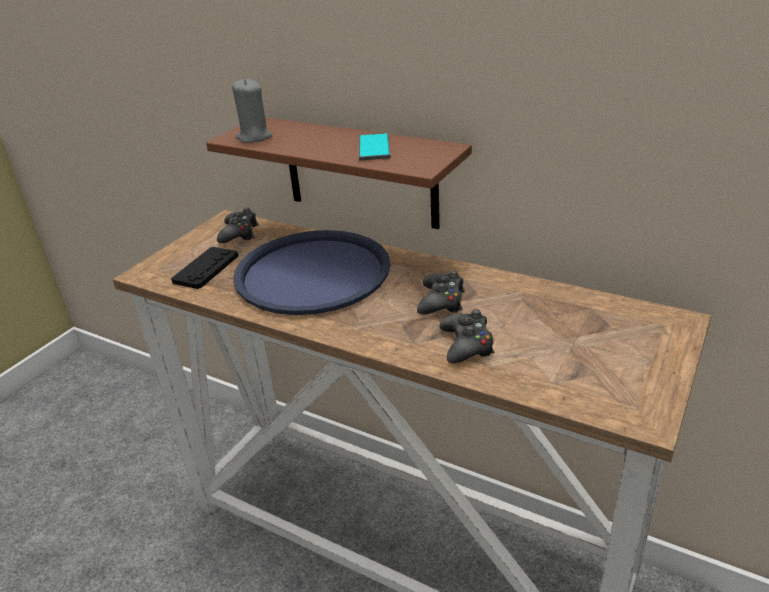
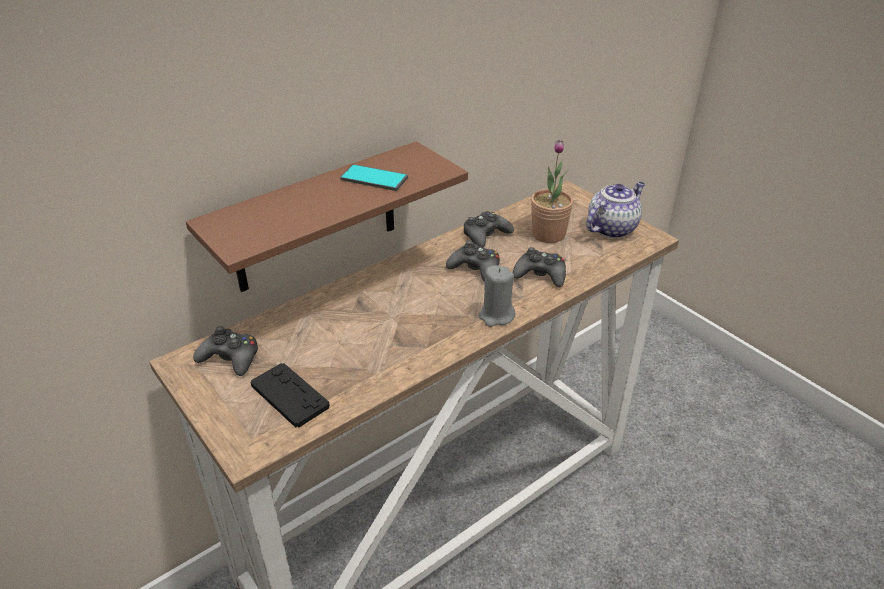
camera: 70 degrees left, 5 degrees up
grey candle [232,78,272,143] -> grey candle moved to [479,265,516,327]
blue tray [233,230,390,315] -> none
none -> black game controller [464,211,514,247]
none -> potted plant [531,140,573,243]
none -> teapot [586,182,645,238]

